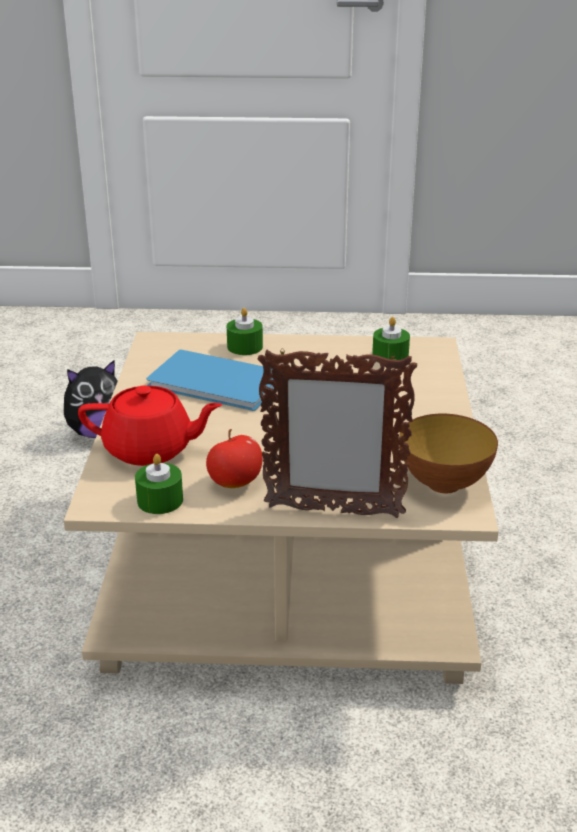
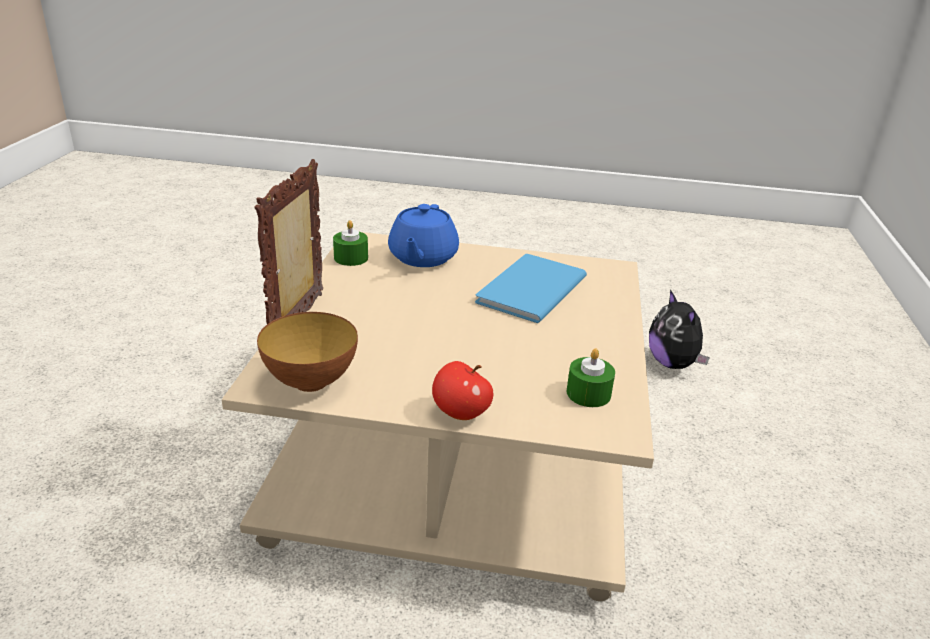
camera: 95 degrees right, 0 degrees up
red teapot [78,385,222,466] -> blue teapot [388,204,459,267]
apple [206,429,263,488] -> apple moved to [432,361,493,420]
green candle [227,308,263,355] -> none

